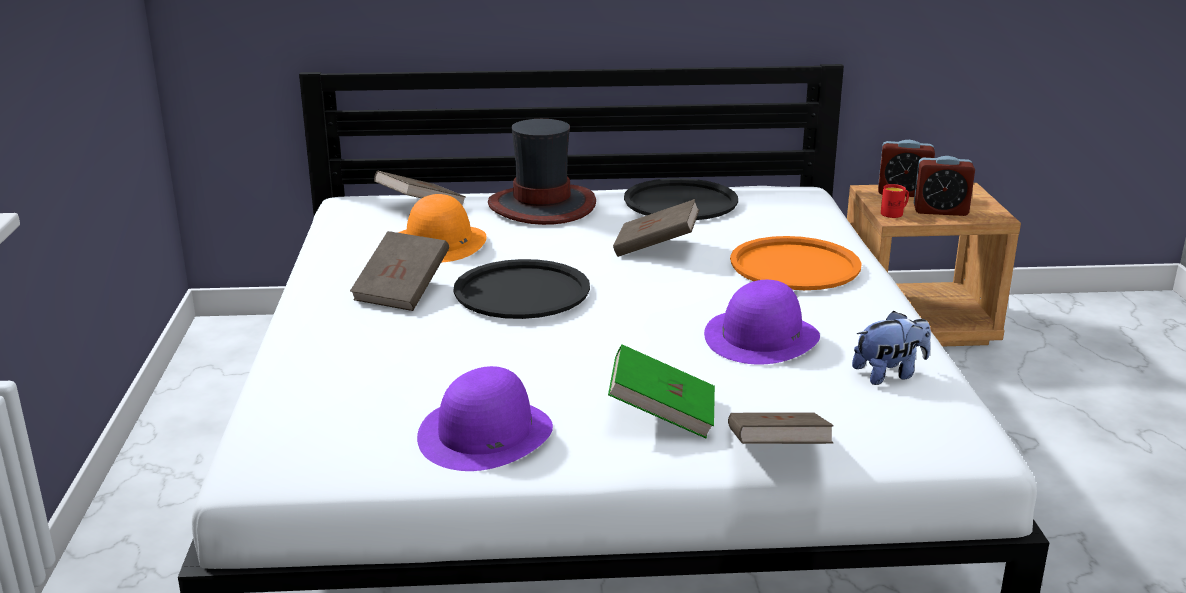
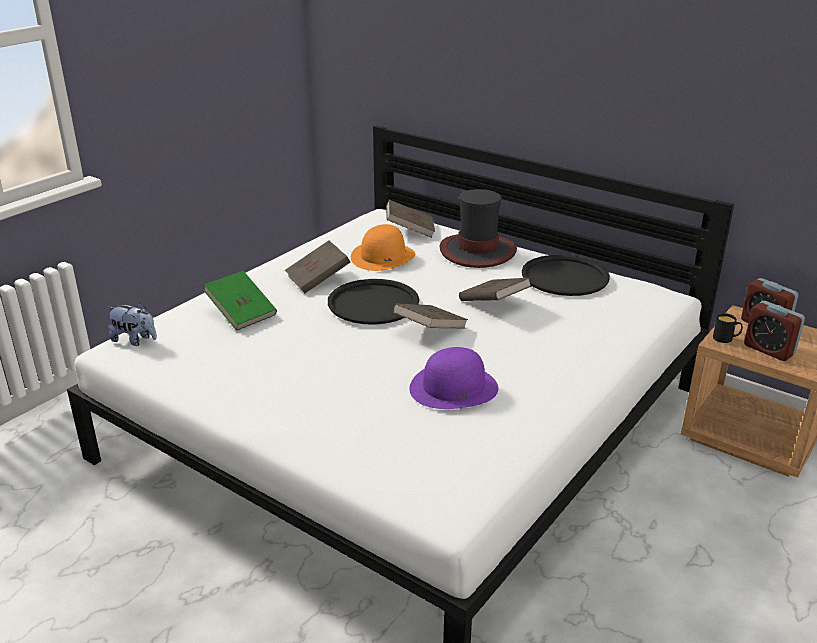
camera: 40 degrees right, 5 degrees up
purple hat [417,366,553,471] -> none
green book [608,344,715,438] -> green book moved to [204,271,277,331]
brown book [728,412,834,444] -> brown book moved to [393,303,468,328]
orange tray [730,236,862,290] -> none
plush toy [852,311,931,385] -> plush toy moved to [108,302,157,346]
red mug [881,184,909,218] -> black mug [713,313,743,343]

